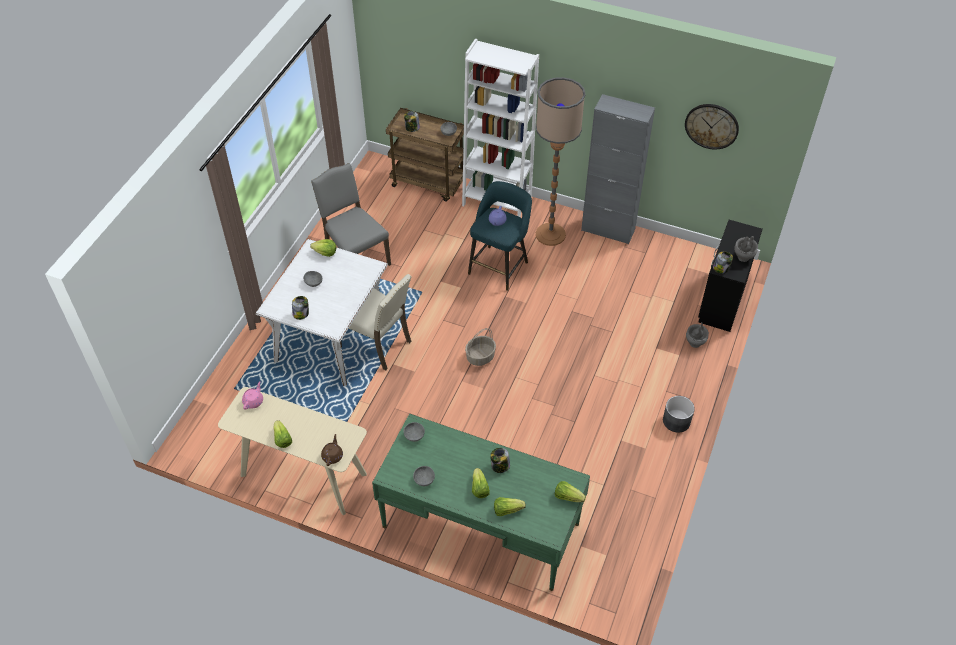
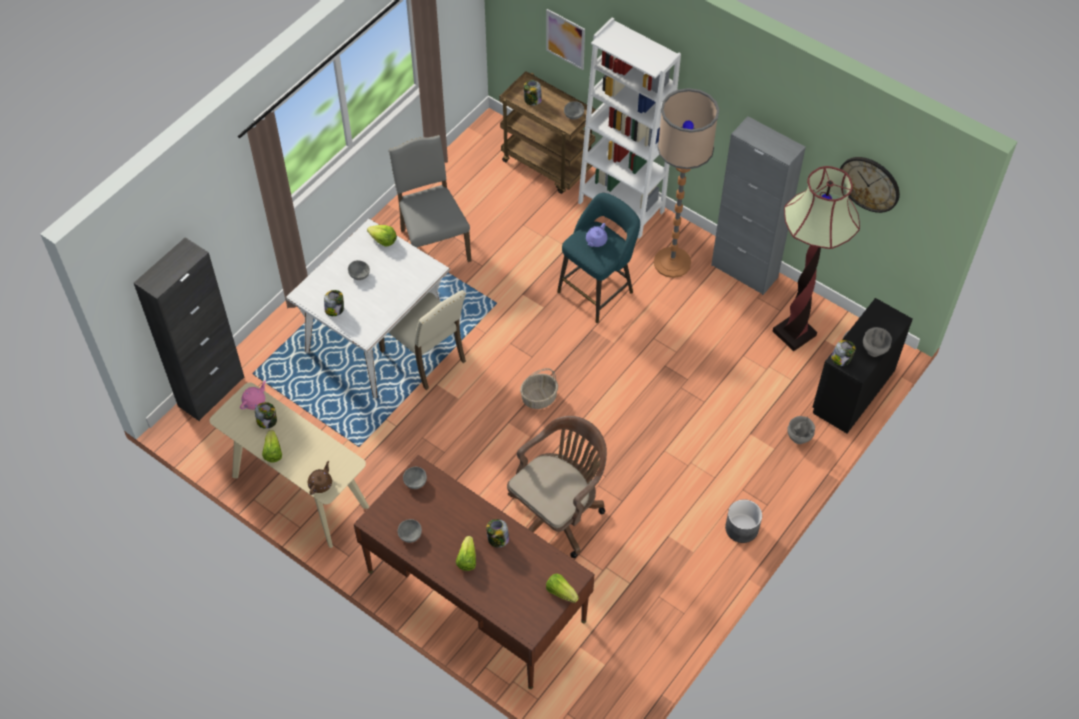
camera: 15 degrees right, 5 degrees up
green desk [372,413,590,591] -> brown desk [354,455,594,689]
lettuce [494,497,526,516] -> none
none -> black cabinet [134,237,245,421]
none -> jar [255,402,277,429]
none -> brown office chair [507,416,607,558]
none -> picture [546,9,585,70]
none -> floor lamp [773,166,860,351]

